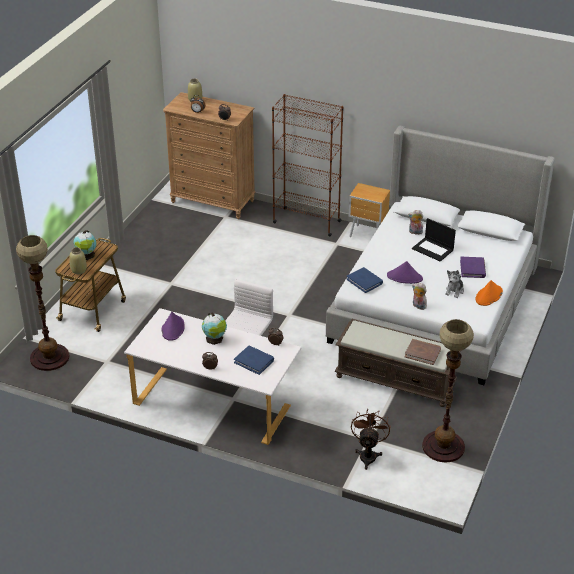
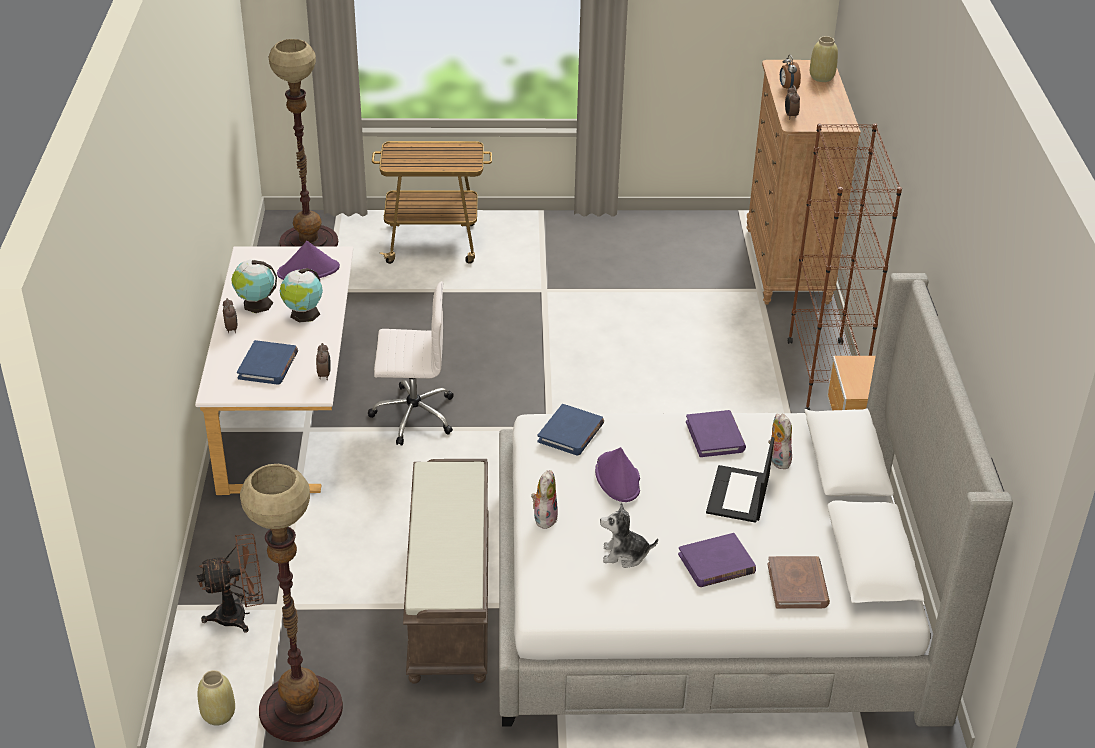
camera: 65 degrees right, 0 degrees up
beige vase [69,247,87,274] -> beige vase moved to [198,670,235,726]
globe [73,230,97,260] -> globe moved to [231,260,277,313]
brown book [405,339,441,365] -> brown book moved to [768,556,830,609]
orange hat [475,280,503,306] -> none
none -> purple book [686,410,746,457]

